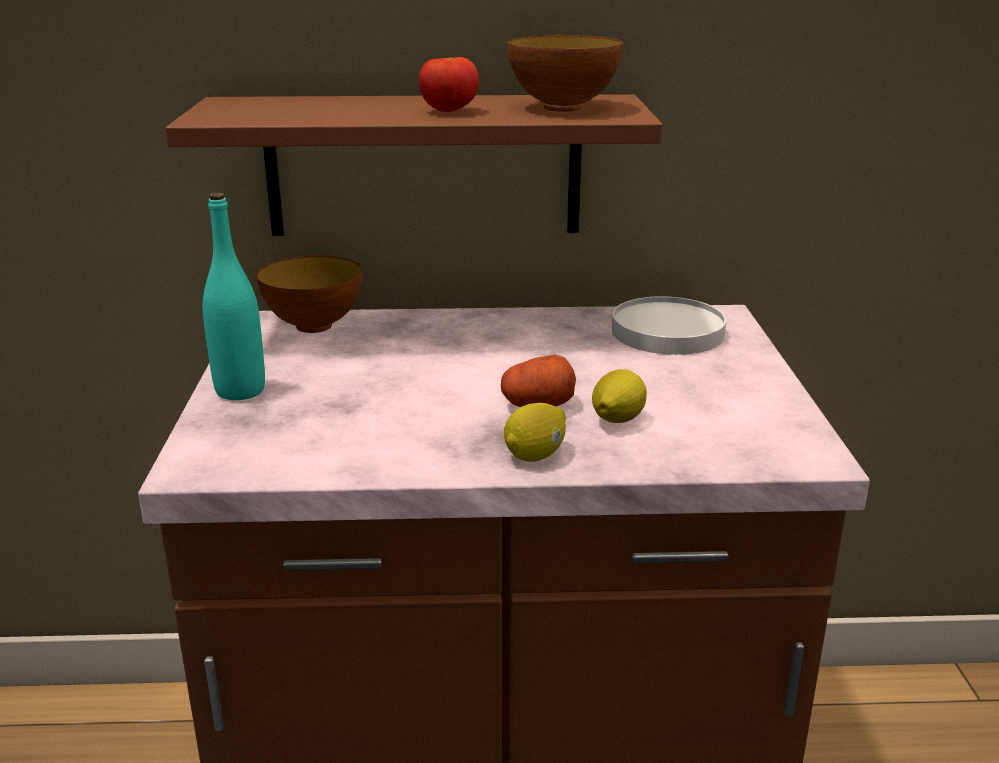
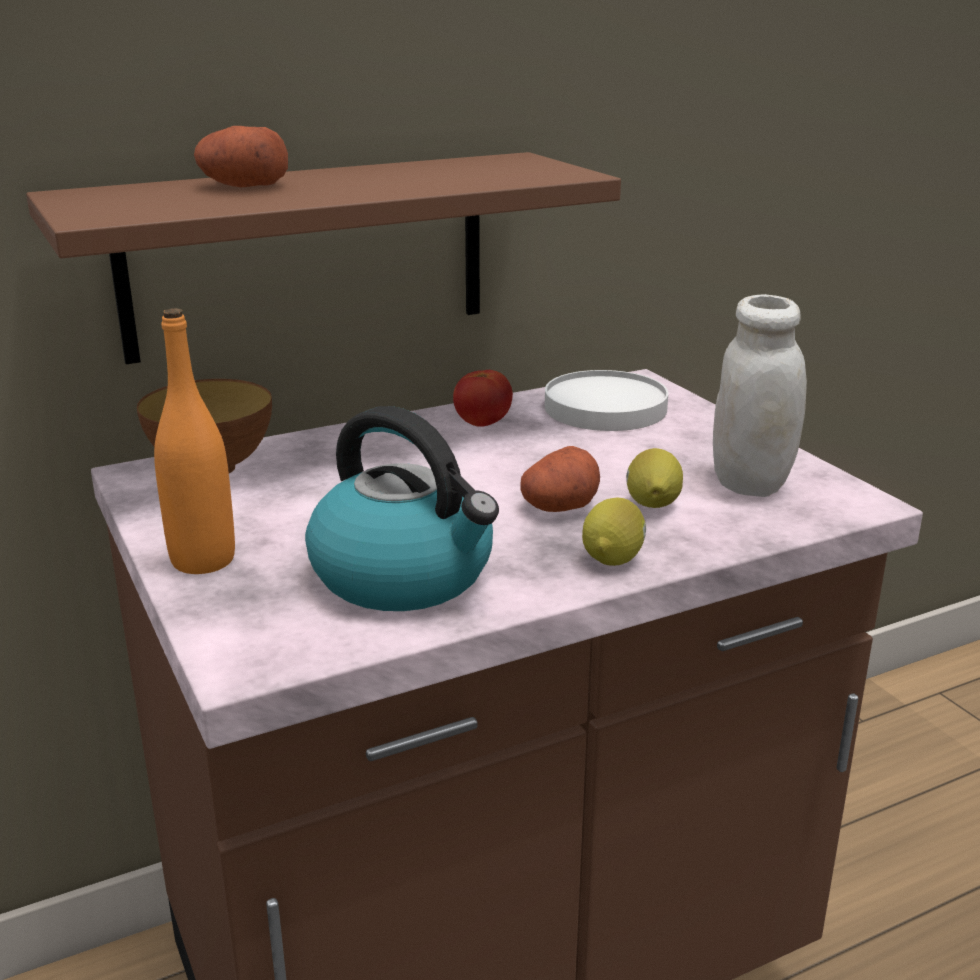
camera: 25 degrees left, 0 degrees up
turquoise bottle [203,193,265,400] -> orange bottle [154,308,235,574]
tomato [419,57,479,112] -> tomato moved to [453,370,513,427]
bowl [507,35,623,112] -> none
none -> potato [194,126,288,187]
none -> kettle [305,406,499,611]
none -> white jar [713,294,807,497]

